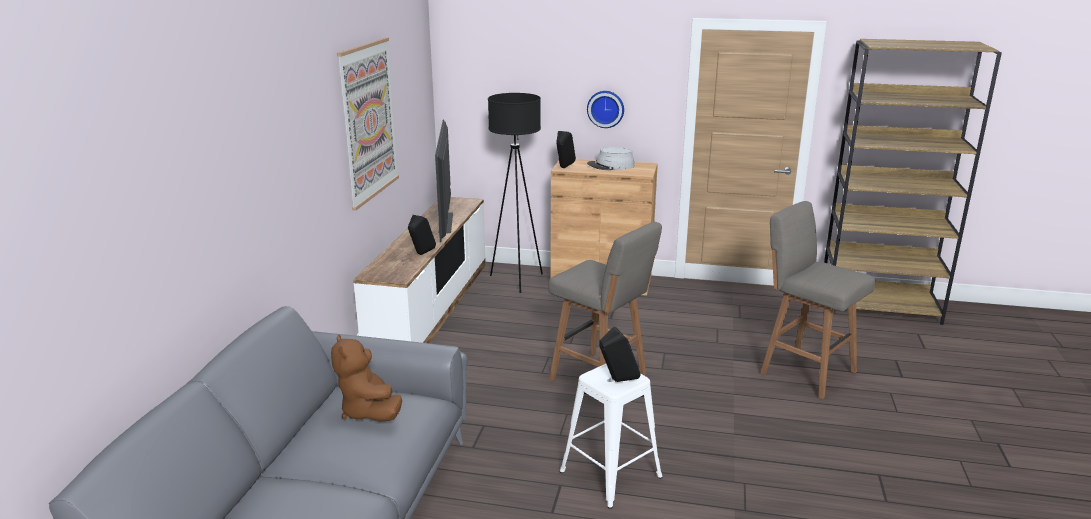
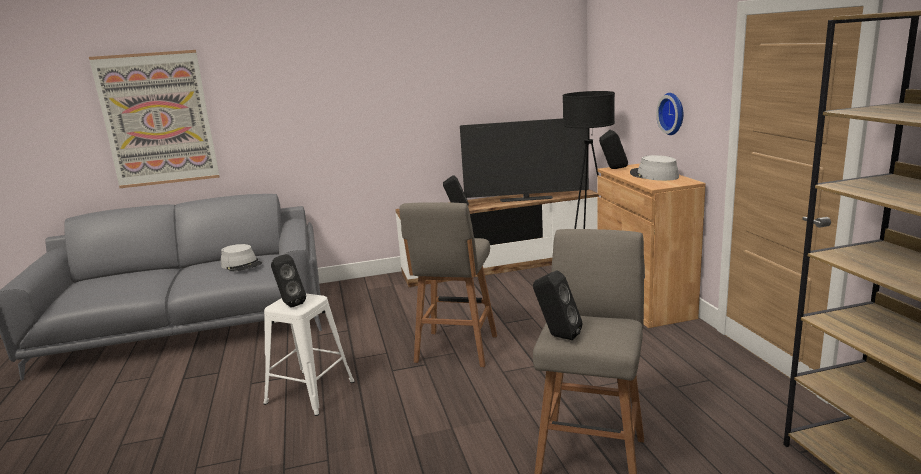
camera: 65 degrees right, 5 degrees down
brown plush toy [331,334,402,422] -> grey hat [221,244,262,272]
picture [337,38,399,211] -> picture moved to [89,50,220,188]
television [435,119,453,242] -> television turned 150 degrees counterclockwise [460,118,589,202]
none -> black speaker [533,270,583,340]

